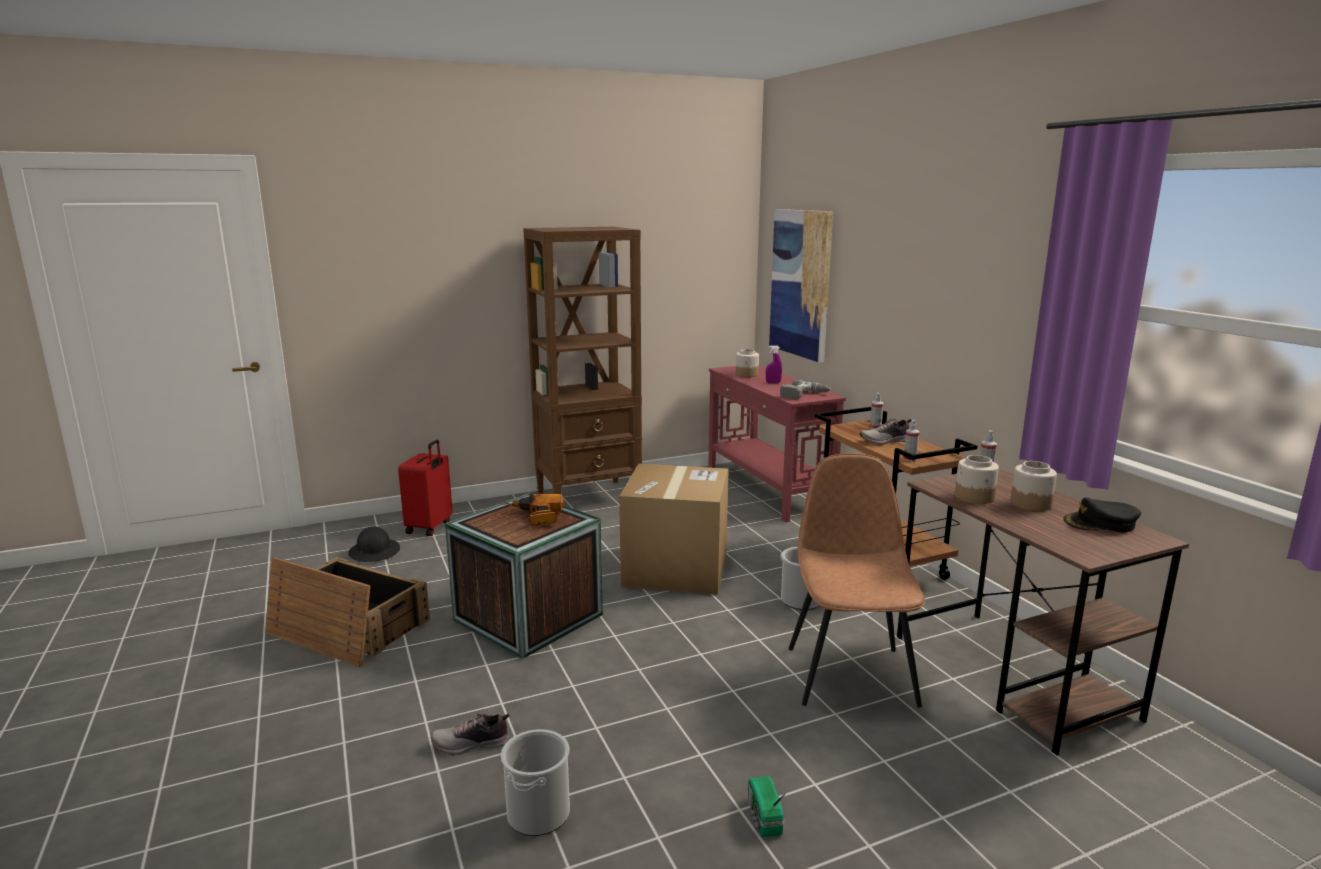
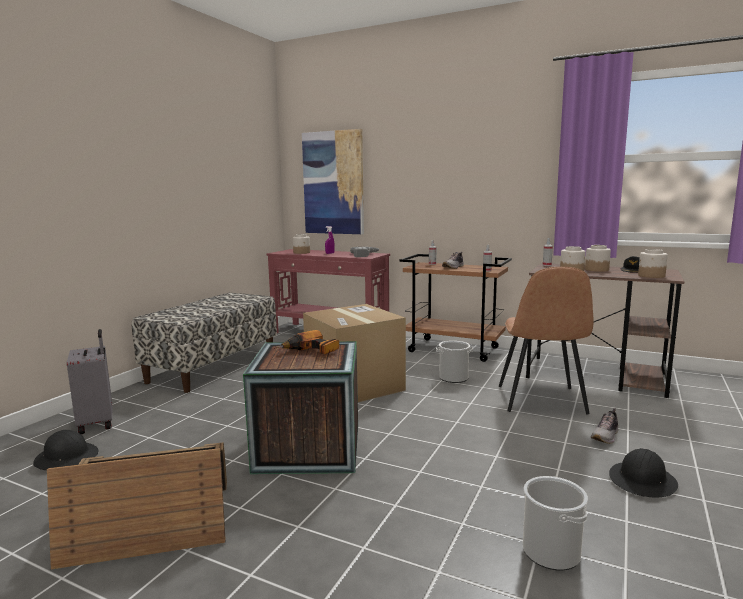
camera: 40 degrees left, 5 degrees down
red suitcase [398,440,453,536] -> grey suitcase [67,329,112,434]
shoe [431,713,509,755] -> shoe moved to [590,408,618,444]
brown bookcase [523,227,642,495] -> bench [132,293,277,393]
radio [748,776,787,837] -> black hard hat [609,448,678,498]
brown chair [789,454,925,708] -> brown chair turned 135 degrees counterclockwise [499,267,594,415]
none -> jar [638,249,668,278]

